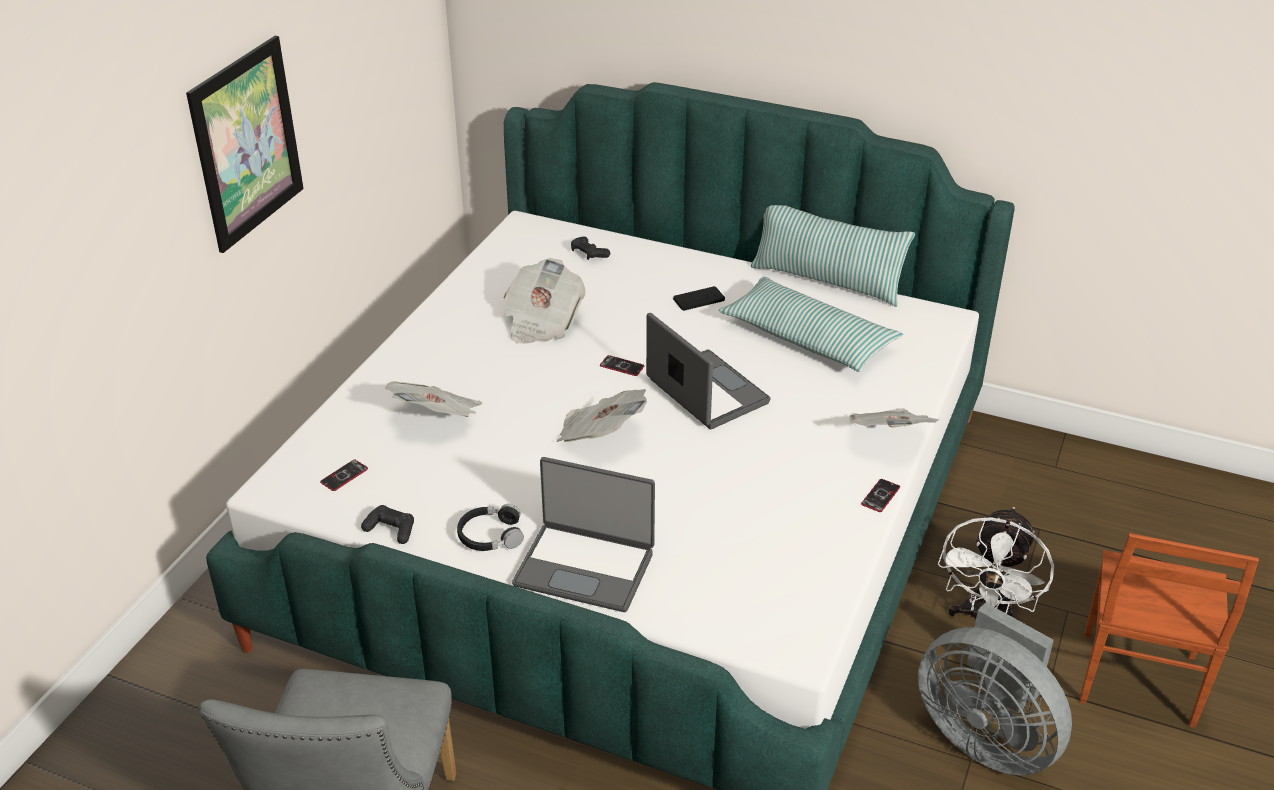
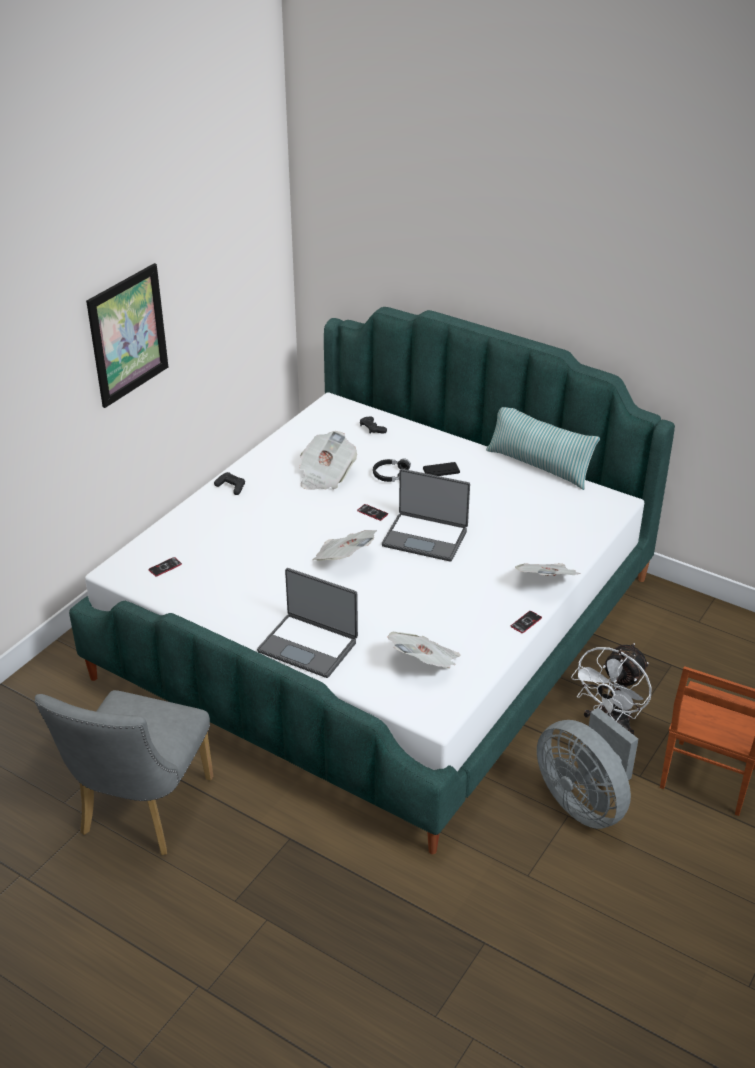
camera: 10 degrees right, 0 degrees up
black game controller [361,505,414,544] -> black game controller moved to [214,472,245,495]
newspaper [385,382,482,417] -> newspaper moved to [388,632,461,669]
black headphones [457,504,524,551] -> black headphones moved to [373,458,411,482]
laptop [646,313,770,429] -> laptop turned 135 degrees clockwise [382,469,470,561]
pillow [719,277,903,372] -> none

